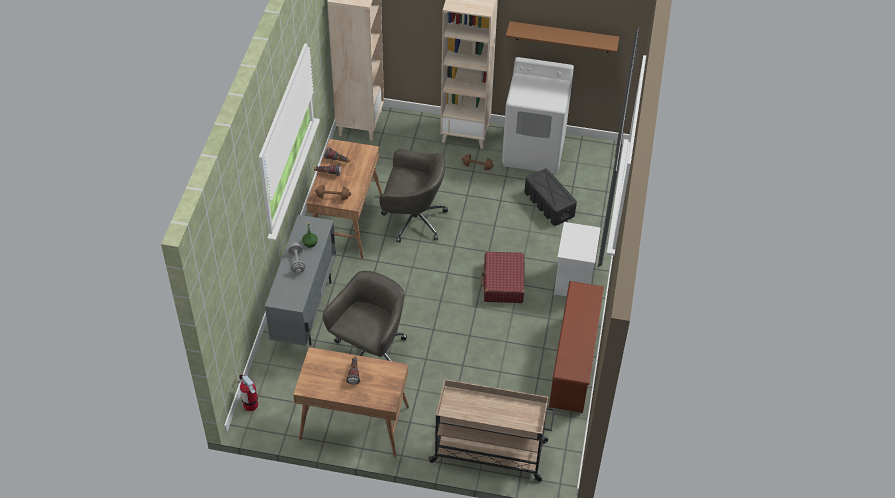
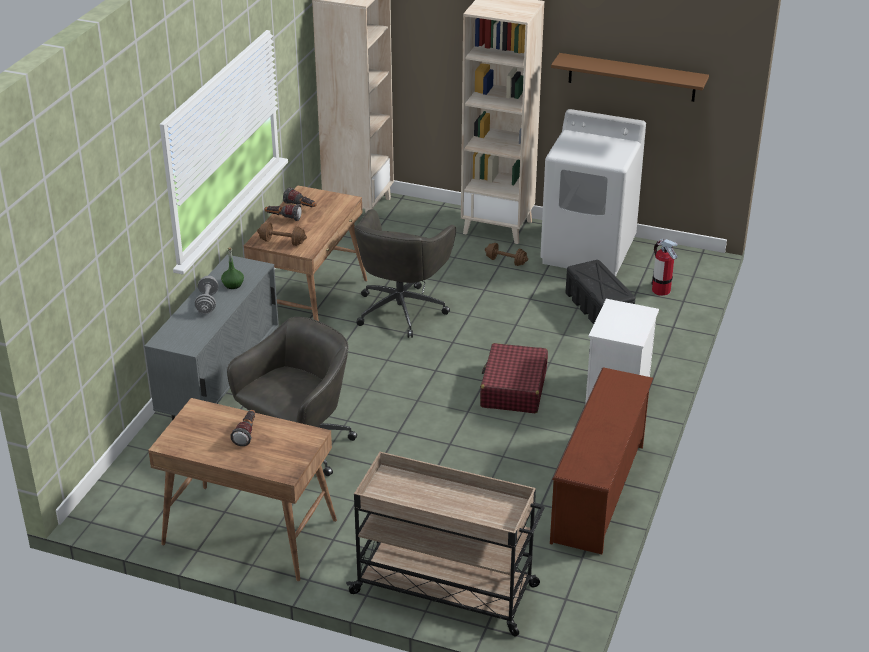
camera: 10 degrees right, 15 degrees down
fire extinguisher [237,374,258,411] -> fire extinguisher moved to [652,239,678,296]
grey office chair [379,149,448,243] -> grey office chair turned 90 degrees clockwise [354,209,456,338]

